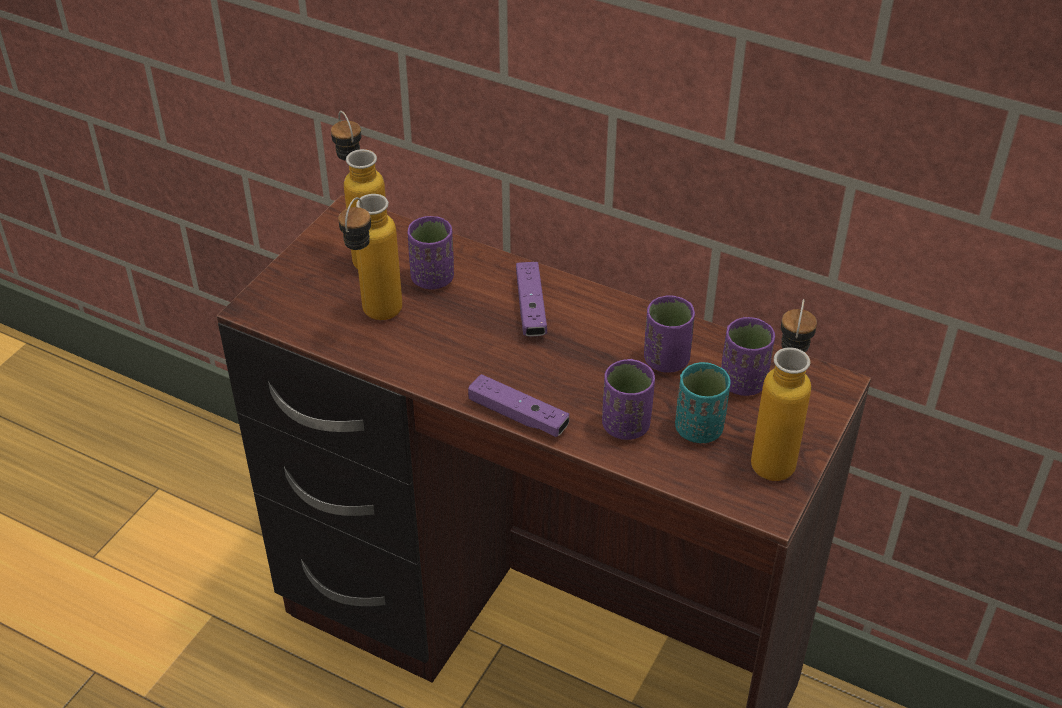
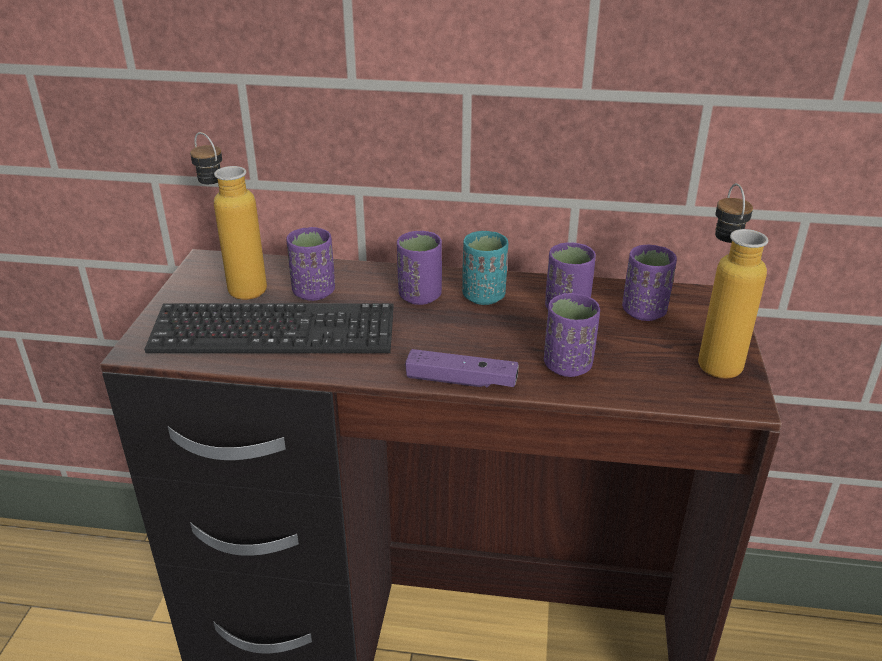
camera: 20 degrees left, 10 degrees down
bottle [338,194,402,320] -> keyboard [144,303,394,353]
purple game controller [516,262,547,337] -> purple cup [397,231,442,305]
turquoise cup [675,362,731,443] -> turquoise cup moved to [462,231,508,305]

